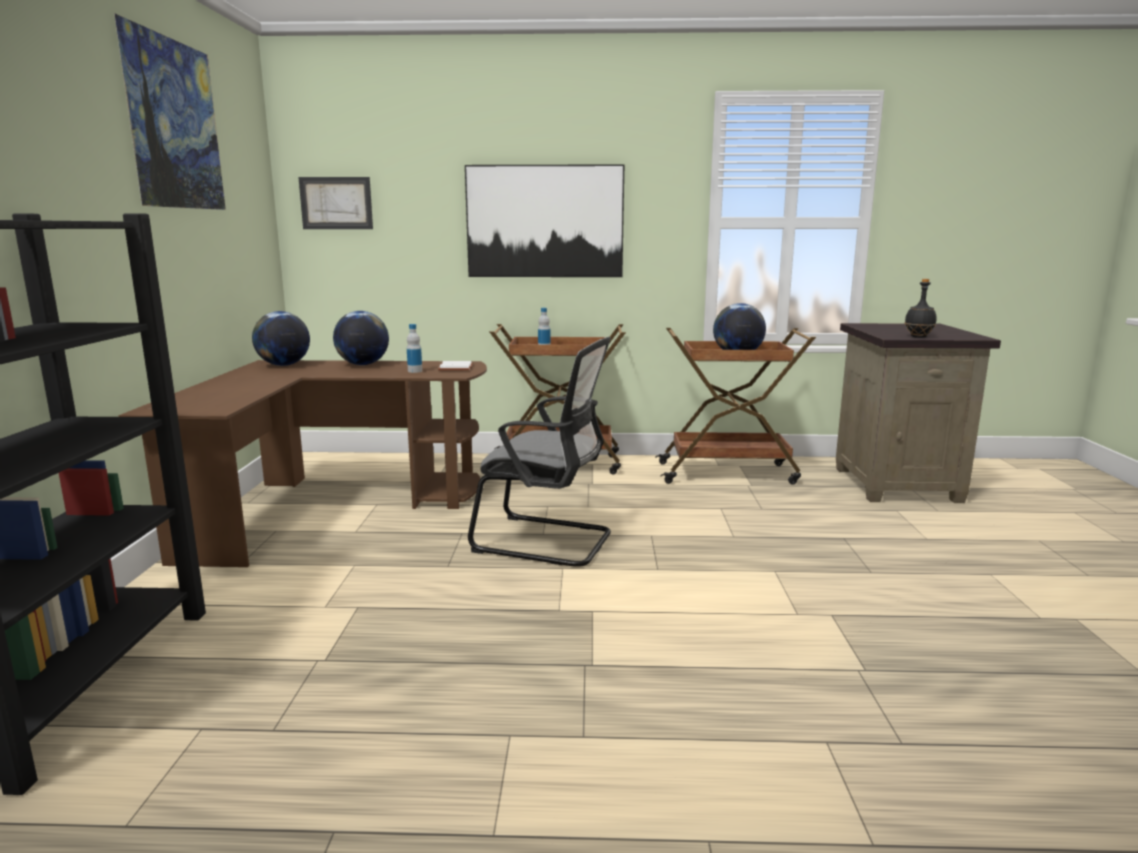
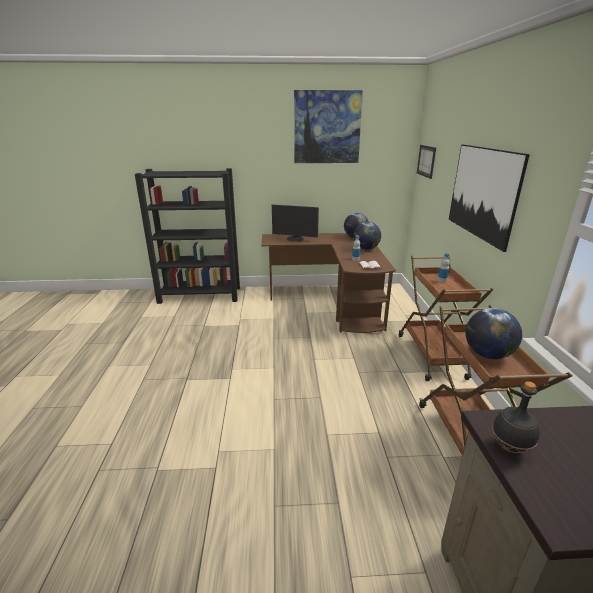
camera: 85 degrees right, 10 degrees up
chair [468,337,611,567] -> none
none -> monitor [272,205,319,242]

